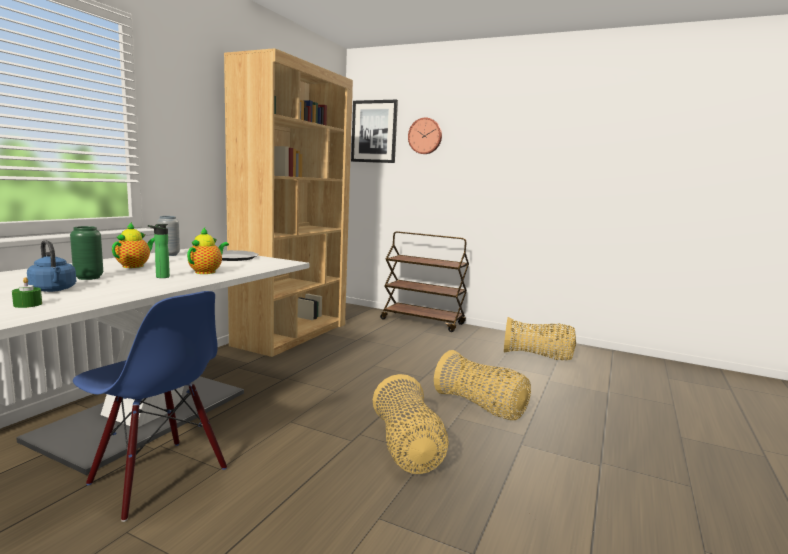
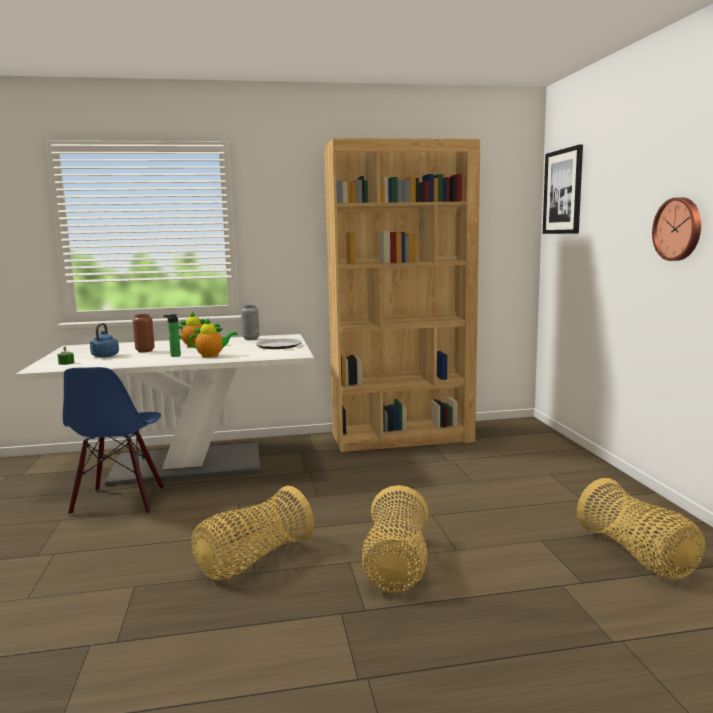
camera: 55 degrees right, 0 degrees up
green vase [70,226,103,280] -> brown vase [133,314,155,353]
brown cart [380,231,469,332] -> none
wall clock [408,117,442,154] -> wall clock moved to [652,197,701,261]

